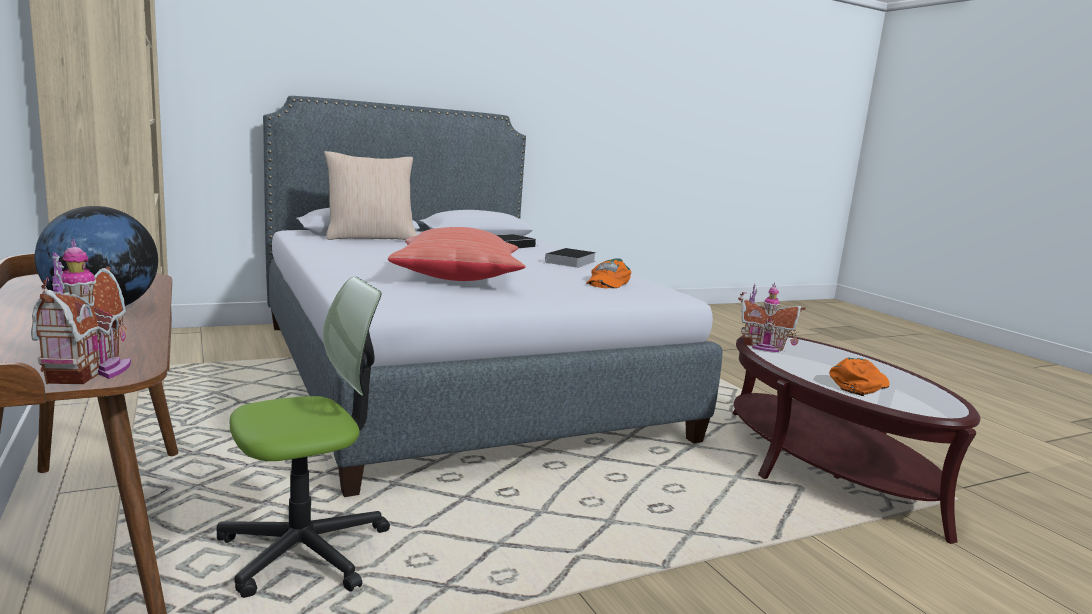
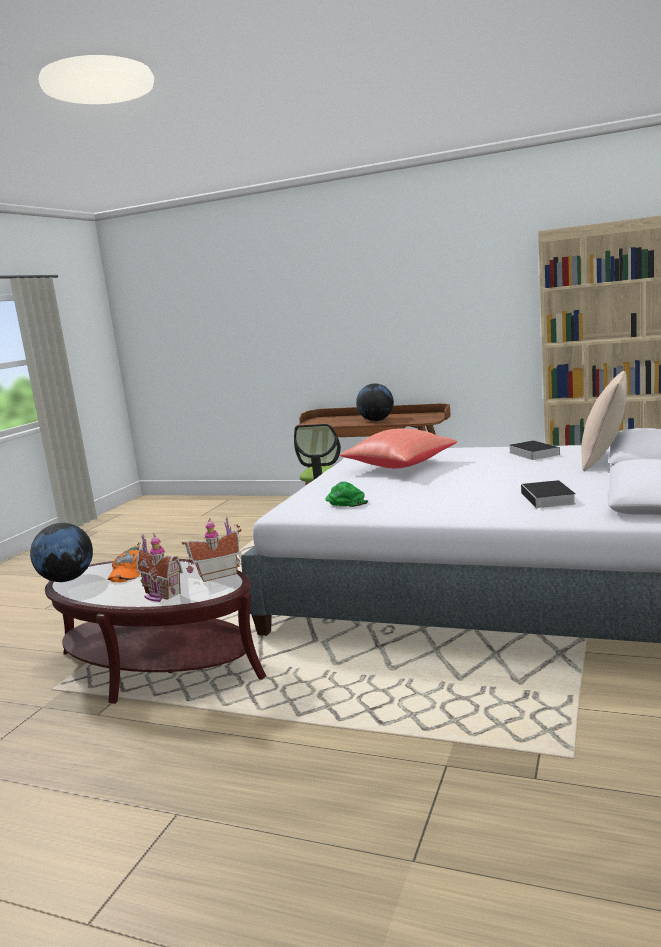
camera: 140 degrees right, 0 degrees up
toy house [31,238,131,384] -> toy house moved to [136,534,183,602]
book [543,248,596,268] -> book moved to [509,440,560,460]
orange cap [586,259,631,288] -> green cap [325,482,368,507]
none -> globe [30,523,93,582]

